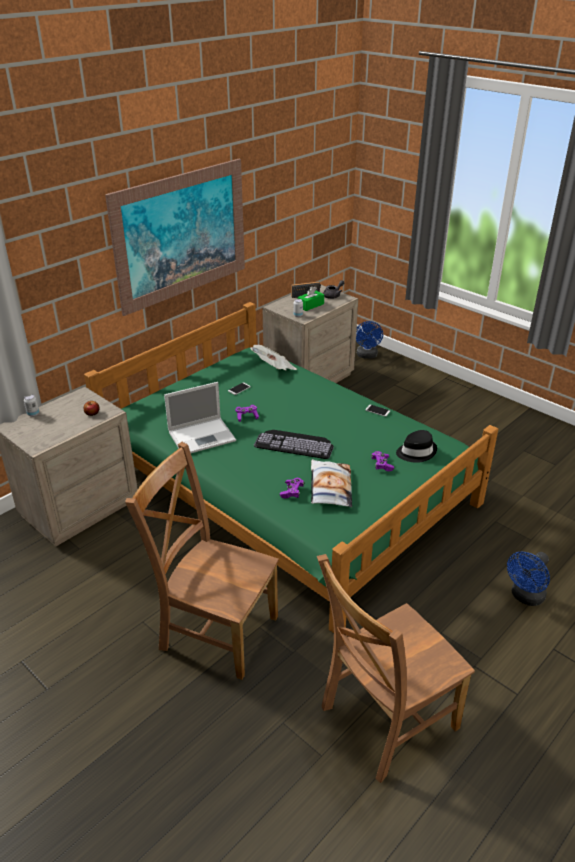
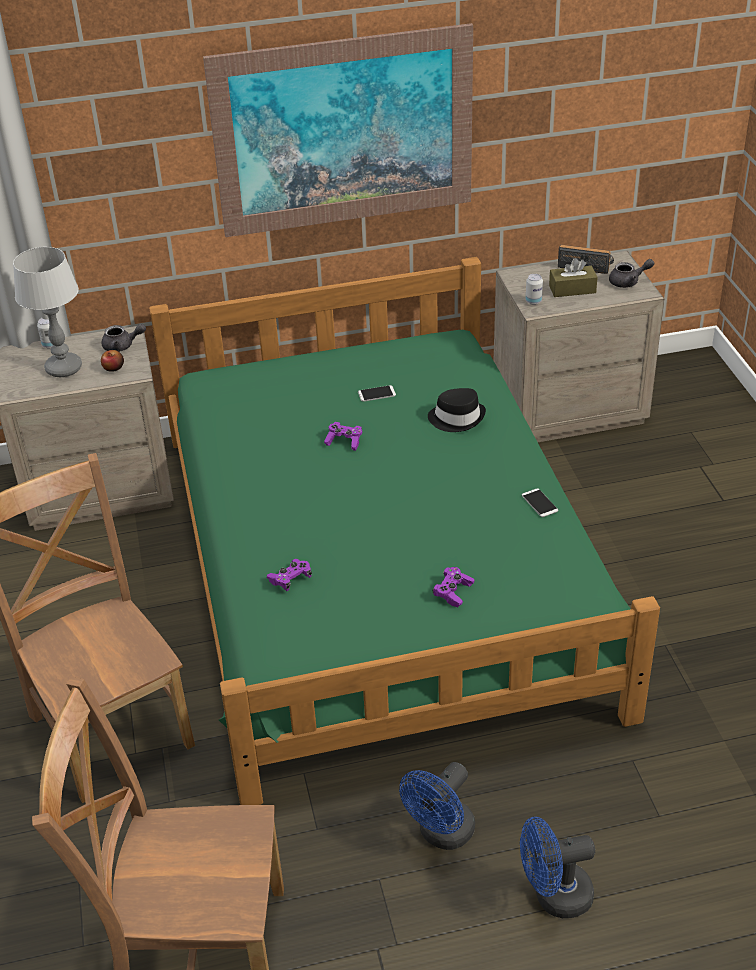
camera: 35 degrees right, 5 degrees up
laptop [164,382,236,453] -> none
newspaper [250,345,297,370] -> none
keyboard [254,430,334,459] -> none
green tissue box [298,286,324,311] -> brown tissue box [549,258,598,297]
pillow [311,459,352,507] -> none
blue fan [356,321,383,359] -> blue fan moved to [399,762,475,850]
black hat [396,430,437,463] -> black hat moved to [428,388,486,432]
none -> table lamp [13,247,82,377]
none -> grey teapot [101,324,146,352]

